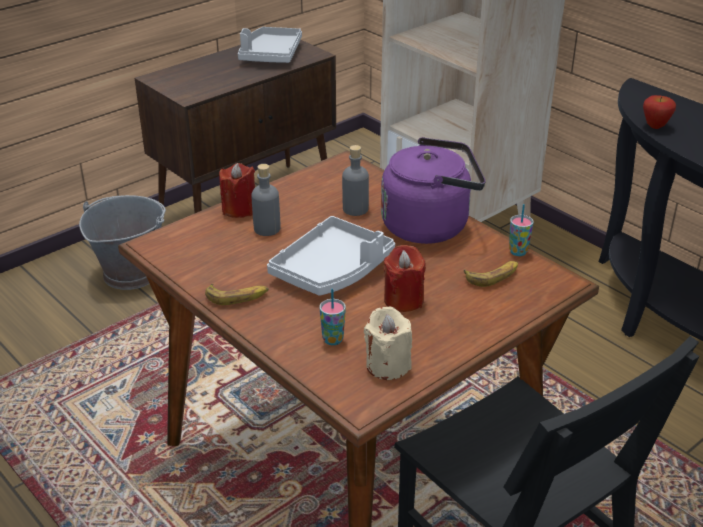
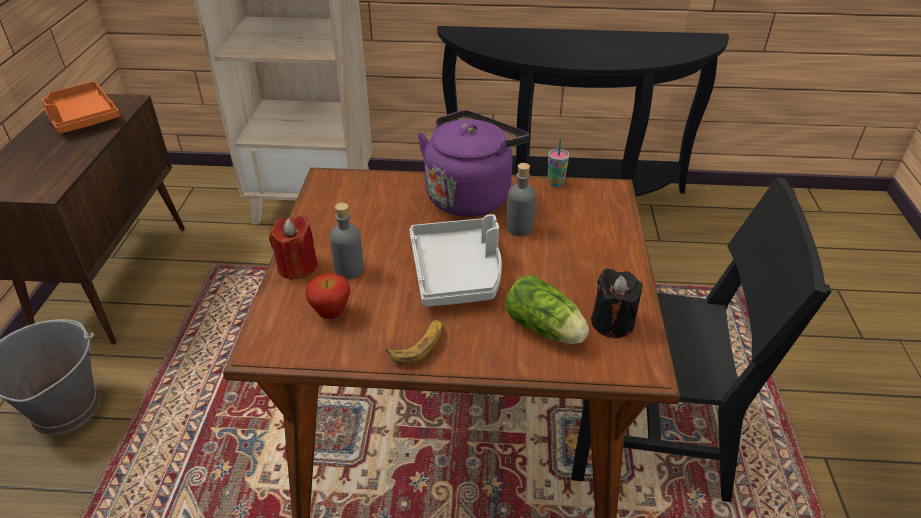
camera: 45 degrees left, 5 degrees up
grey tray [238,27,302,63] -> orange tray [42,81,120,134]
cup [320,289,346,345] -> lettuce [505,275,589,344]
grey bottle [342,145,369,216] -> grey bottle moved to [507,163,536,236]
beige candle [364,306,412,380] -> black candle [591,268,642,338]
red candle [384,245,426,312] -> none
banana [464,261,518,287] -> none
apple [643,95,676,129] -> apple moved to [306,273,350,319]

